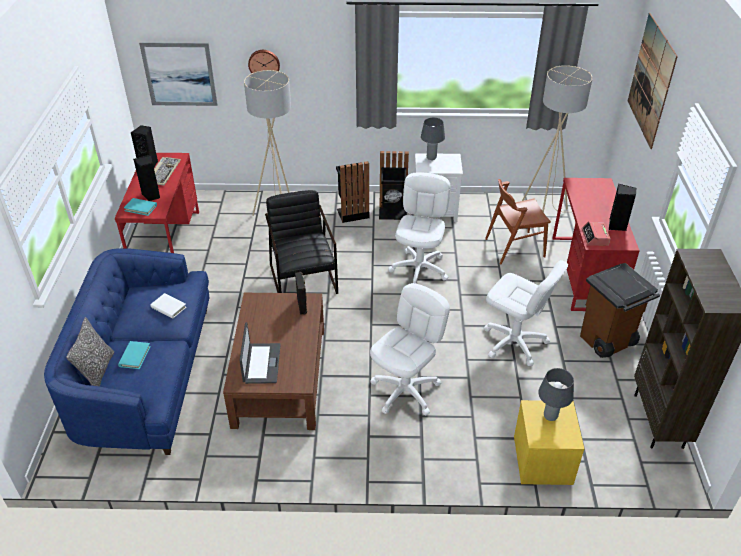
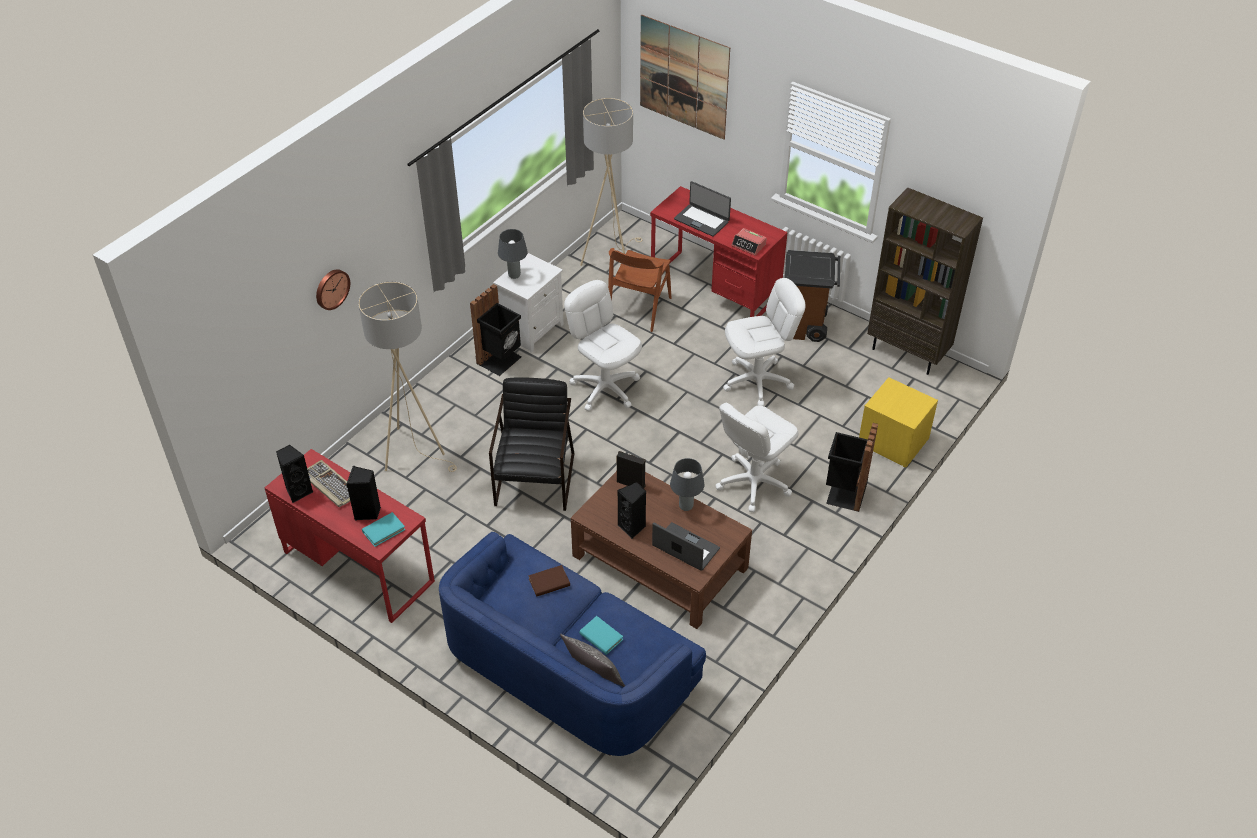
camera: 55 degrees left, 5 degrees up
picture [139,42,218,106] -> none
white book [150,293,186,319] -> brown book [528,565,570,597]
black armchair [265,190,338,294] -> black armchair turned 75 degrees clockwise [489,377,575,511]
black trash can [336,161,369,223] -> black trash can moved to [826,423,878,512]
white office chair [370,283,450,415] -> white office chair turned 120 degrees counterclockwise [715,402,798,512]
grey table lamp [538,368,574,421] -> grey table lamp moved to [670,458,704,511]
black speaker [608,184,636,231] -> black speaker moved to [617,482,646,539]
none -> laptop [674,181,731,237]

